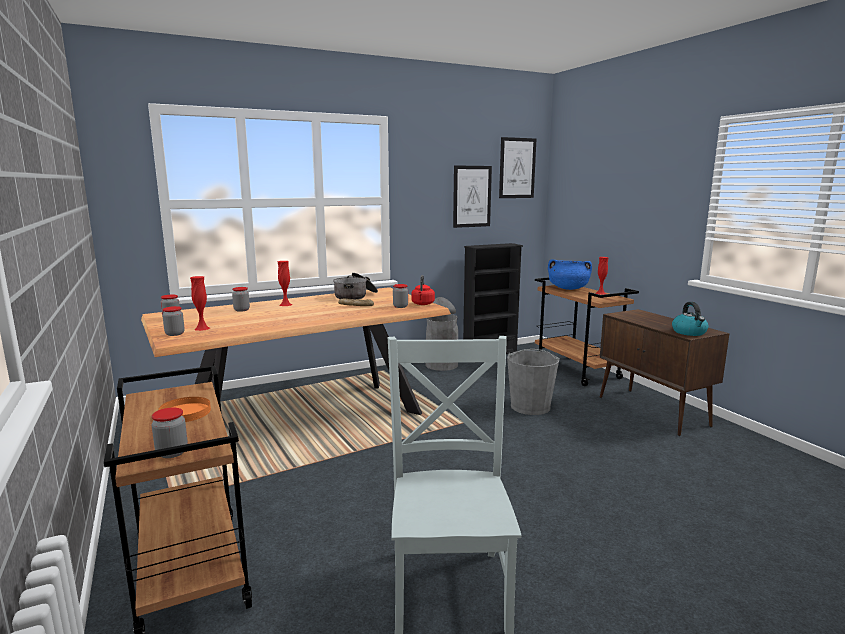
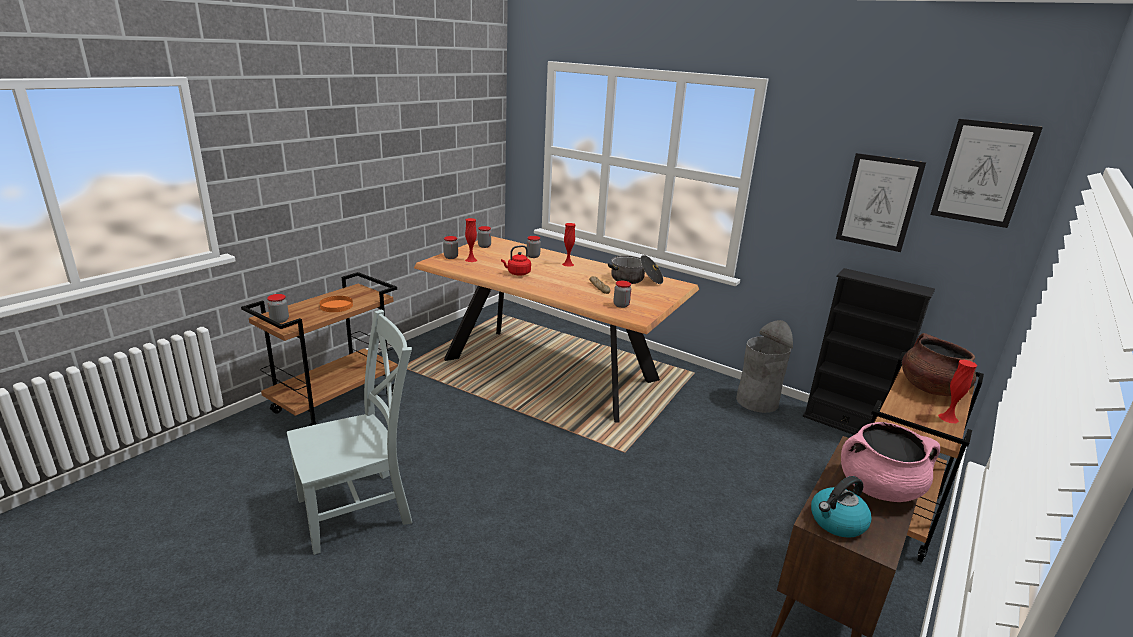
camera: 60 degrees right, 10 degrees up
red kettle [411,275,435,305] -> red kettle moved to [501,245,531,276]
grey bucket [507,349,560,415] -> none
blue cooking pot [548,259,592,290] -> brown cooking pot [902,333,976,396]
none -> pink cooking pot [841,422,940,502]

